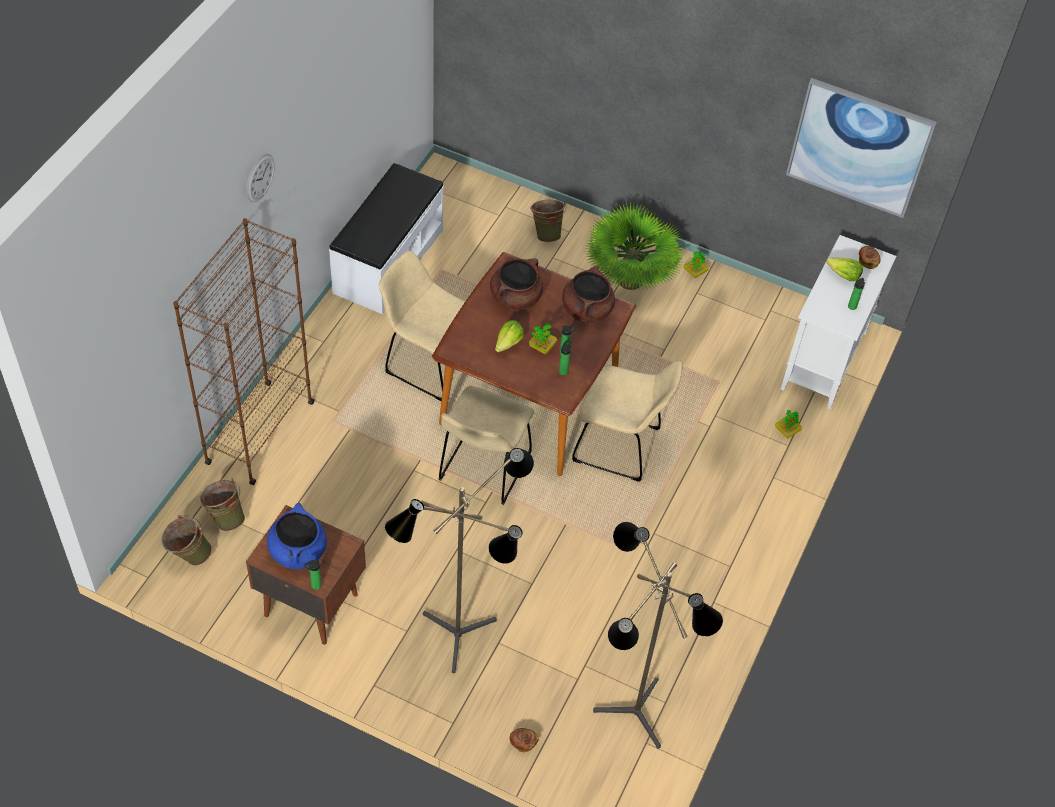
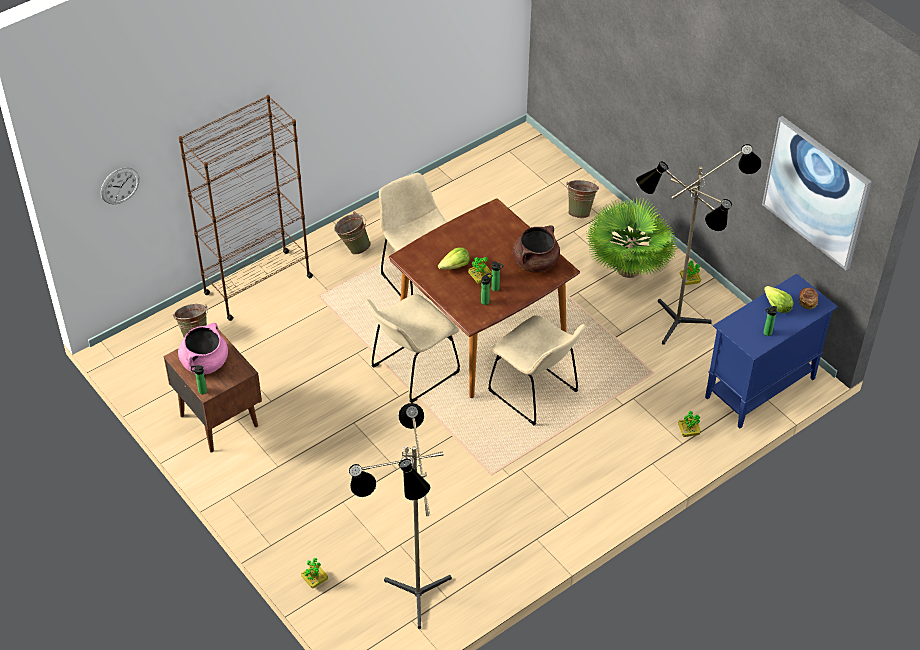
camera: 30 degrees right, 5 degrees down
green bucket [161,515,212,566] -> green bucket moved to [334,212,371,255]
wall clock [246,154,275,202] -> wall clock moved to [101,167,140,204]
blue cooking pot [267,503,327,569] -> pink cooking pot [178,323,228,374]
white bench [329,163,444,314] -> none
floor lamp [385,448,534,673] -> floor lamp moved to [636,144,762,345]
brown cooking pot [490,258,543,311] -> none
bread [510,728,539,752] -> potted plant [301,558,328,589]
white cabinet [781,235,896,409] -> blue cabinet [705,274,838,428]

